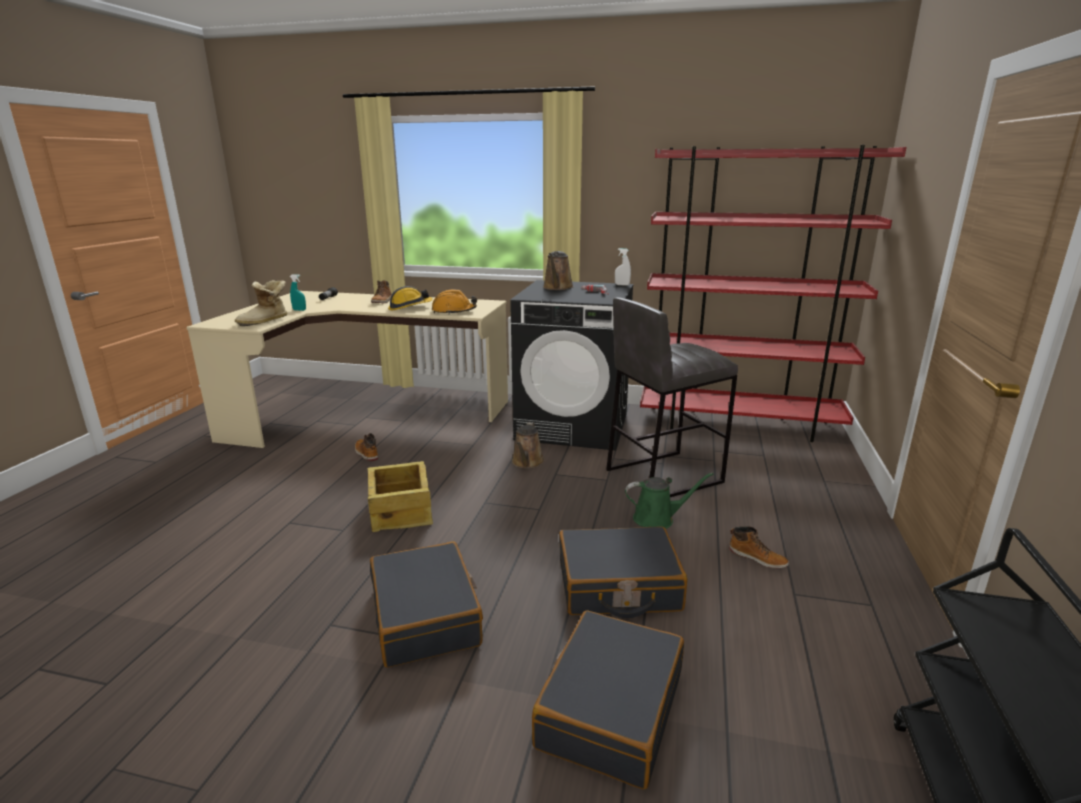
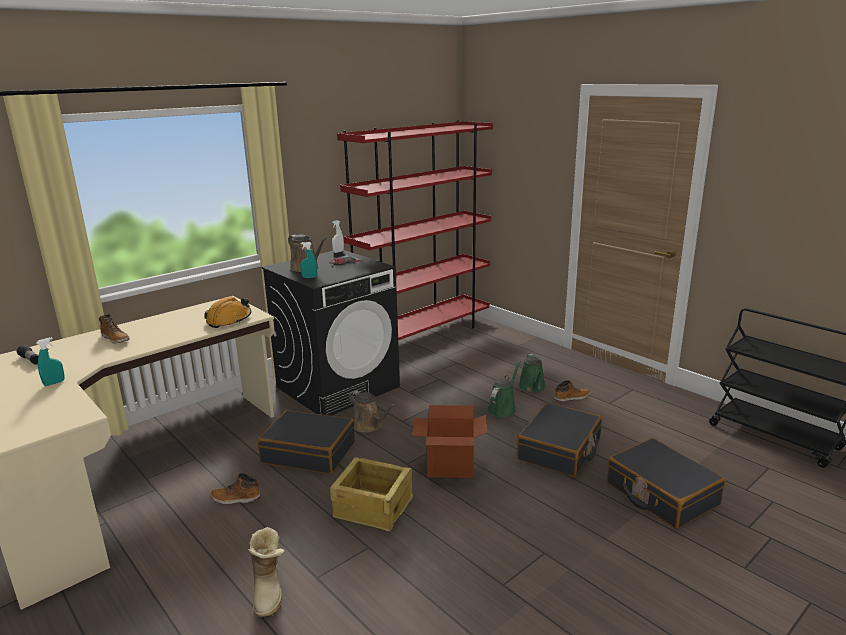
camera: 55 degrees left, 0 degrees up
boot [235,280,287,326] -> boot moved to [248,527,285,618]
black suitcase [370,541,483,668] -> black suitcase moved to [257,410,355,474]
hard hat [388,286,433,310] -> none
grey stool [606,297,738,497] -> none
none -> turquoise spray bottle [300,242,317,278]
none -> cardboard box [412,405,488,478]
none -> green watering can [518,354,546,393]

